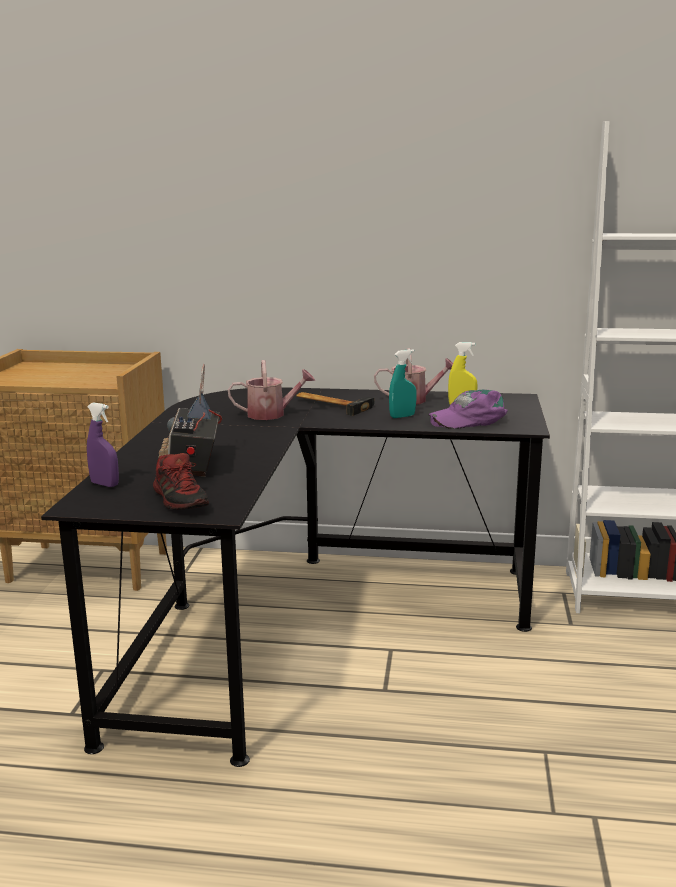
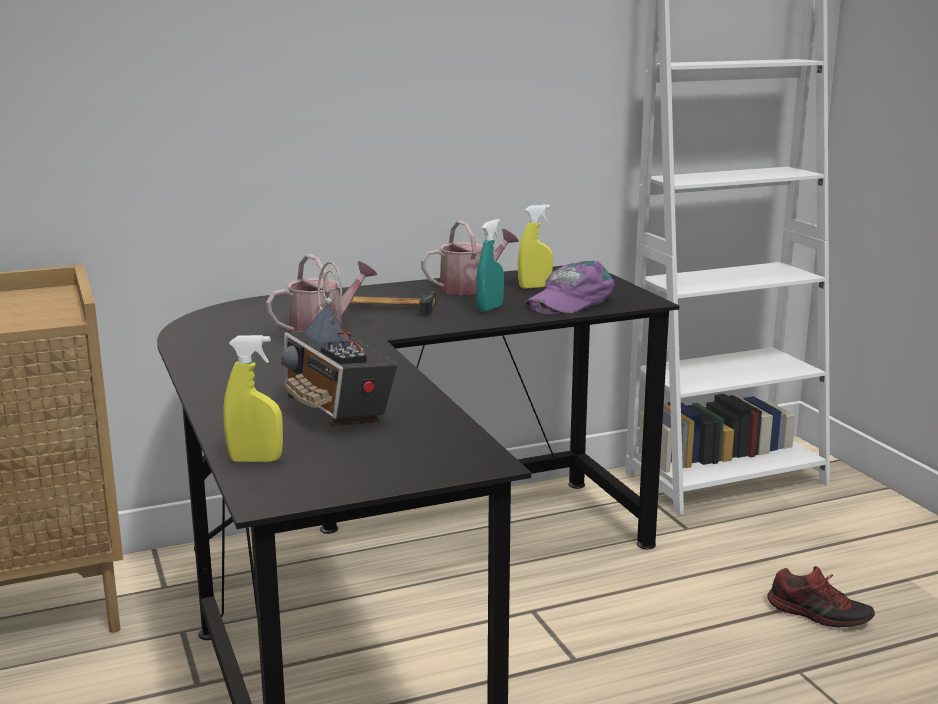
camera: 30 degrees left, 0 degrees up
purple spray bottle [87,402,119,487] -> yellow spray bottle [223,335,283,462]
shoe [153,453,209,510] -> shoe moved to [767,566,875,627]

